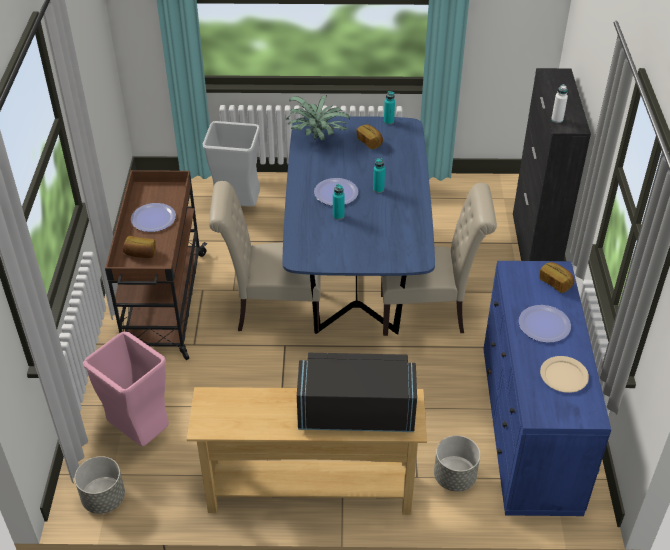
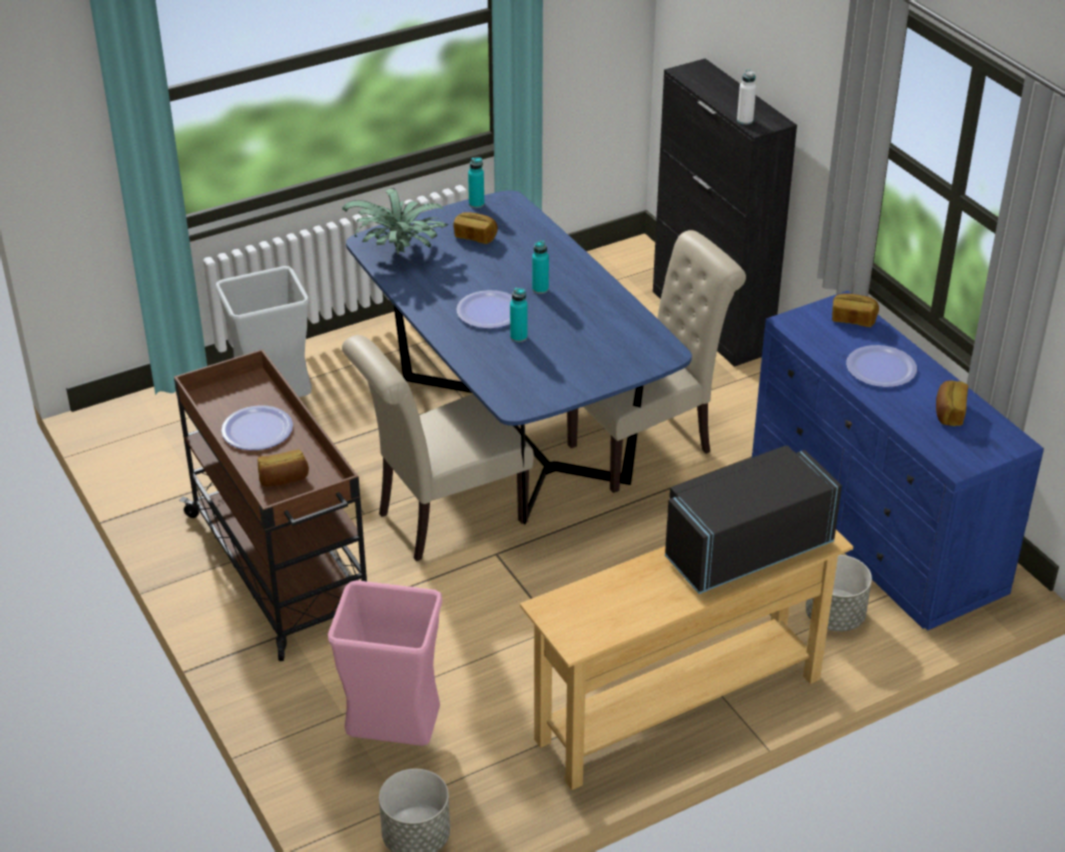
camera: 30 degrees left, 5 degrees down
beige plate [540,356,589,393] -> bread [936,381,968,426]

